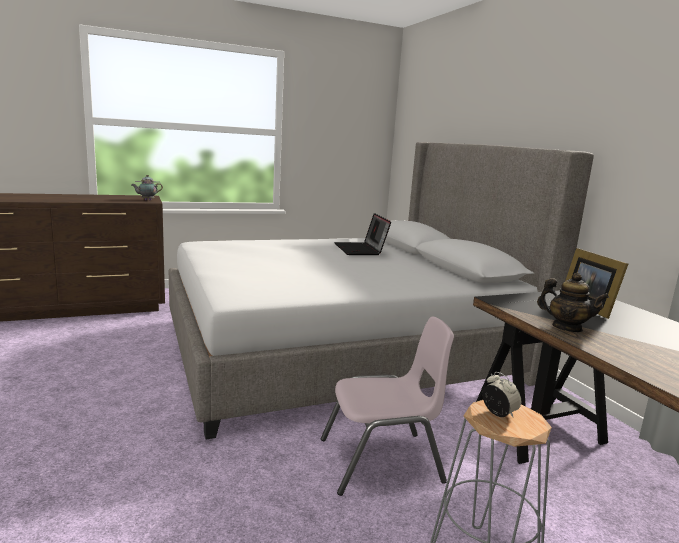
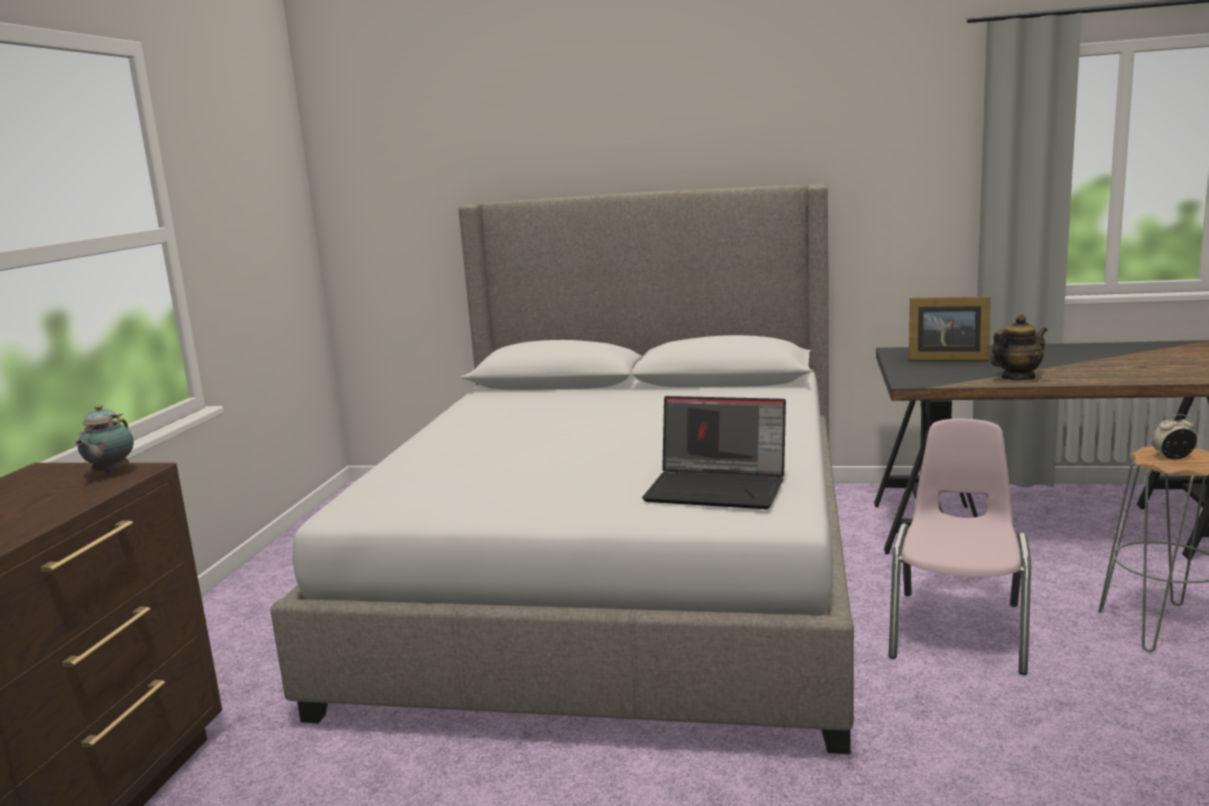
camera: 55 degrees left, 0 degrees up
laptop [334,213,391,255] -> laptop moved to [642,396,786,509]

